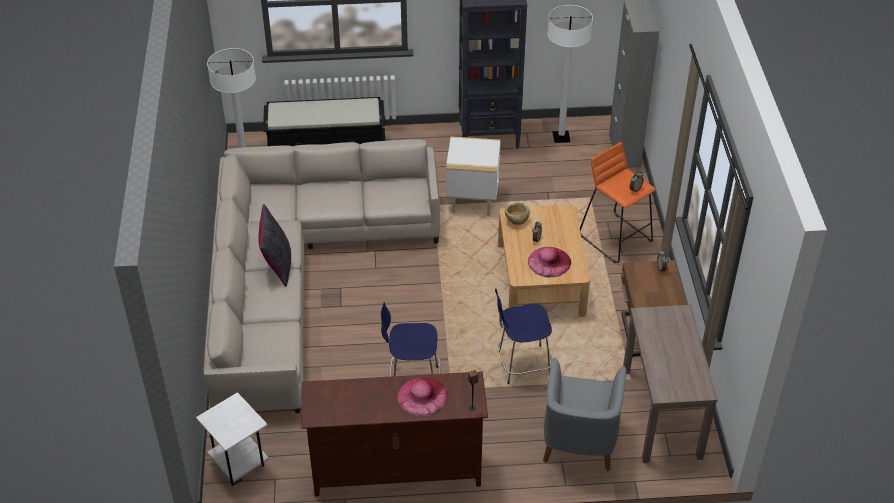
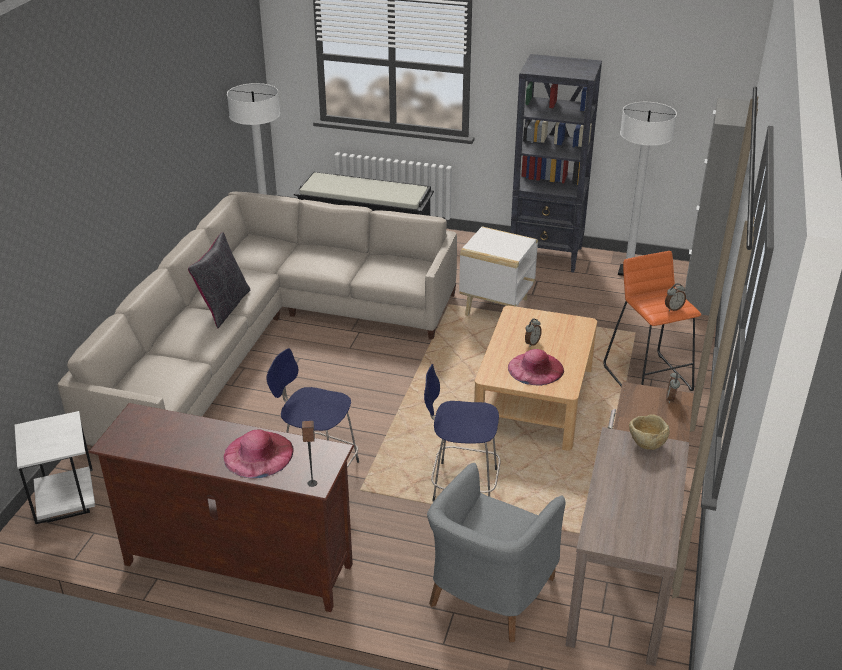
camera: 20 degrees right, 10 degrees down
beige bowl [505,202,530,225] -> beige bowl moved to [629,414,670,450]

